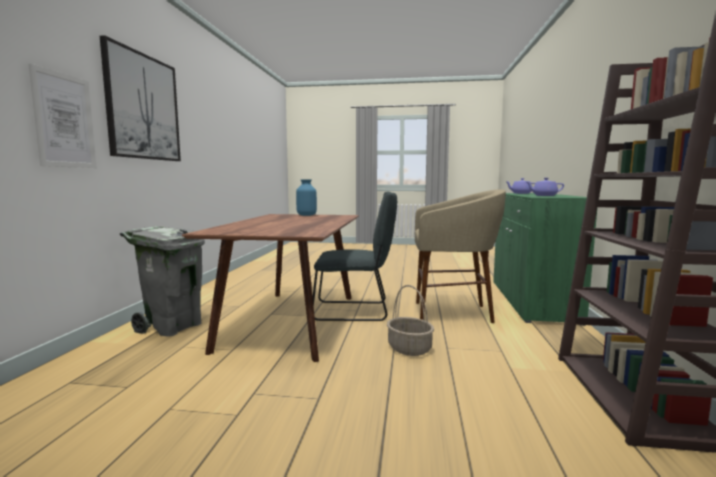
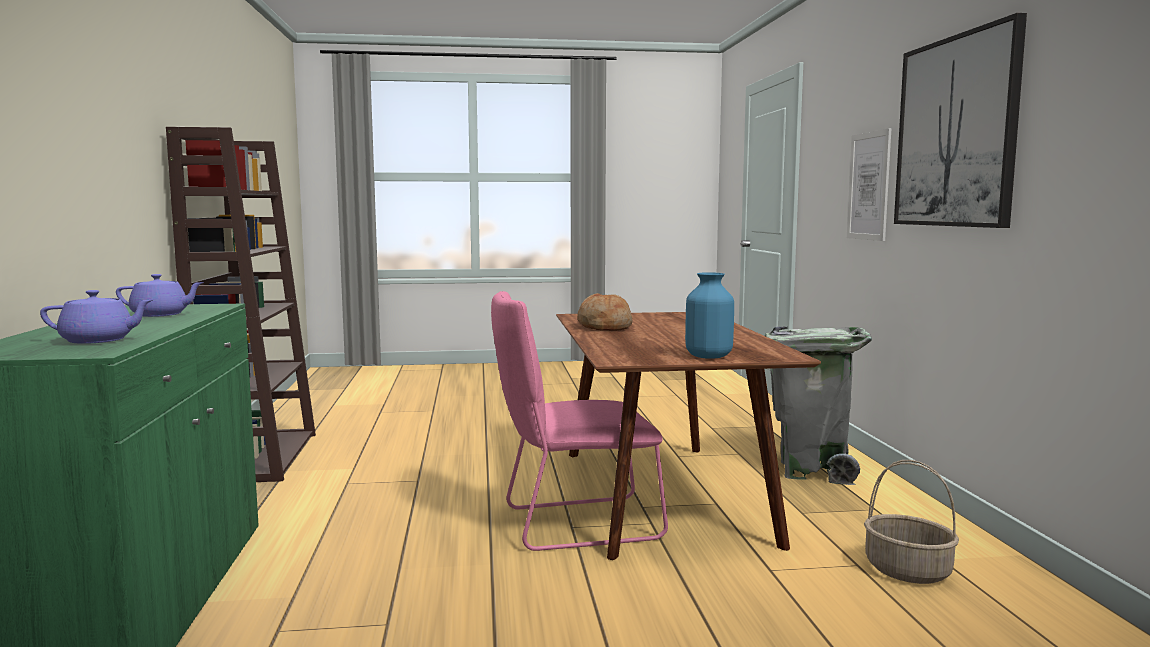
camera: 165 degrees right, 0 degrees up
grey chair [313,192,397,321] -> pink chair [491,291,668,551]
basket [387,285,434,356] -> basket moved to [864,460,959,584]
beige stool [415,190,506,323] -> none
none -> bread [577,293,632,331]

